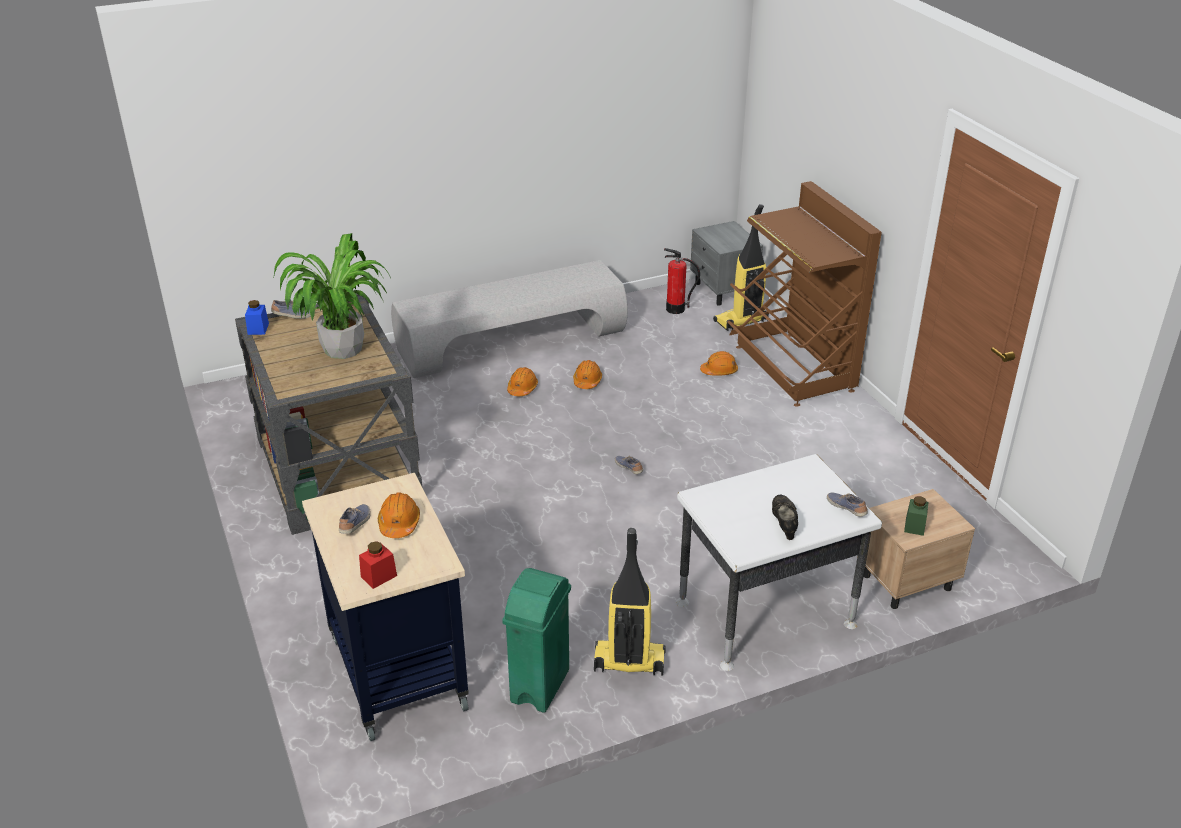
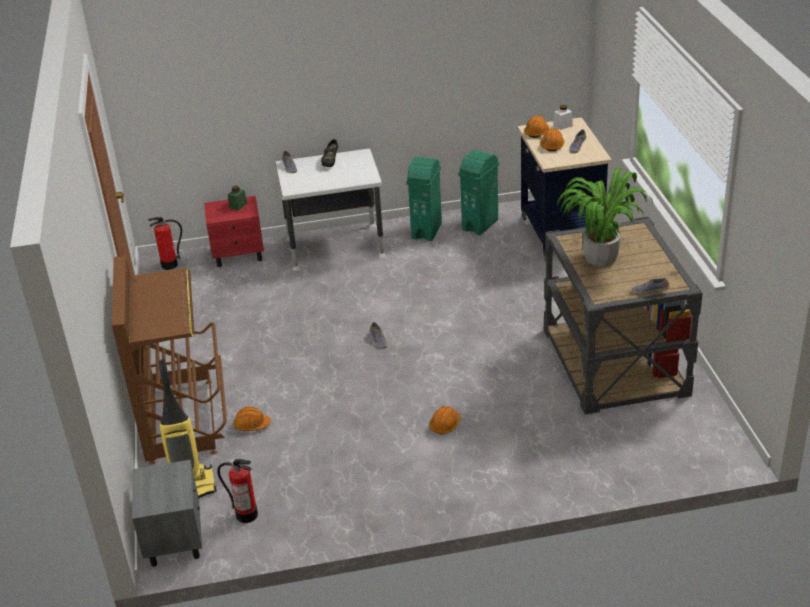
camera: 165 degrees left, 0 degrees up
blue jar [245,300,269,335] -> none
red jar [359,541,397,589] -> white jar [553,105,573,130]
grey bench [391,260,628,378] -> none
orange hard hat [573,360,602,389] -> orange hard hat moved to [524,115,549,138]
vacuum cleaner [594,528,666,676] -> green trash can [406,157,442,241]
beige nightstand [857,489,975,609] -> red nightstand [204,196,264,267]
none -> fire extinguisher [148,217,182,270]

